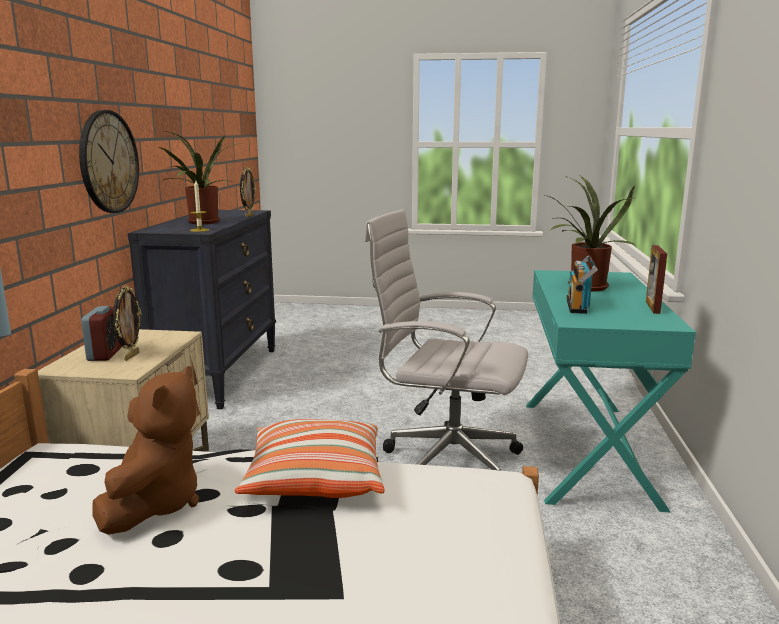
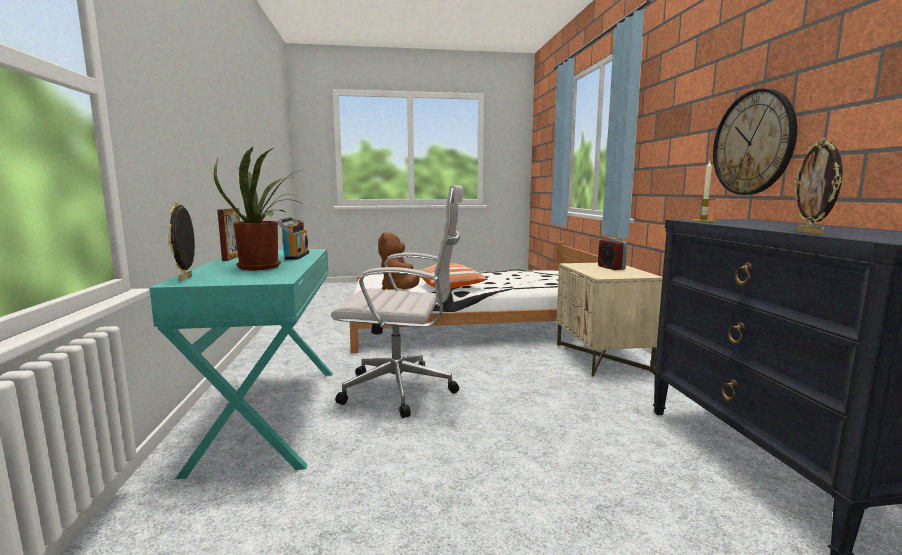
camera: 165 degrees right, 5 degrees down
brown plush toy [92,366,200,535] -> brown plush toy moved to [378,232,420,290]
picture frame [113,285,142,361] -> picture frame moved to [168,202,195,281]
potted plant [158,131,241,224] -> none

